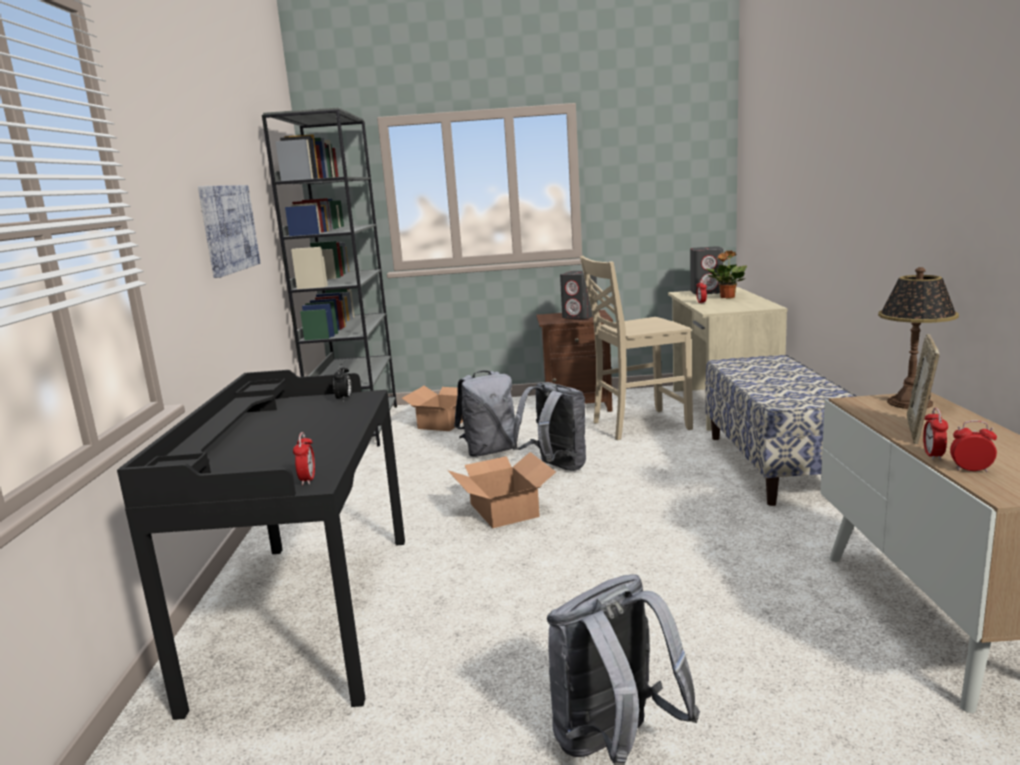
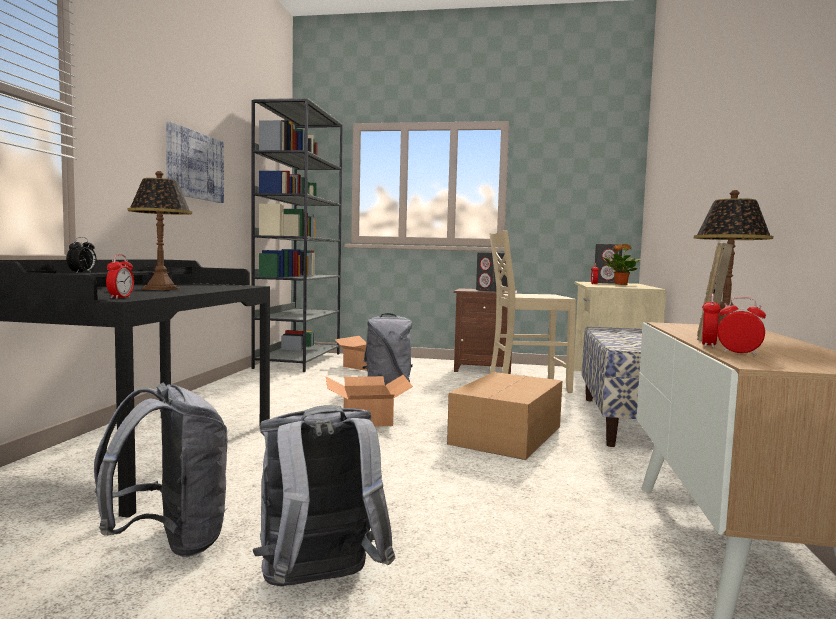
camera: 10 degrees right, 10 degrees down
alarm clock [333,364,352,401] -> alarm clock moved to [66,237,96,274]
grey backpack [512,382,586,471] -> grey backpack moved to [94,383,228,557]
none -> table lamp [127,171,192,290]
none -> cardboard box [447,372,562,460]

